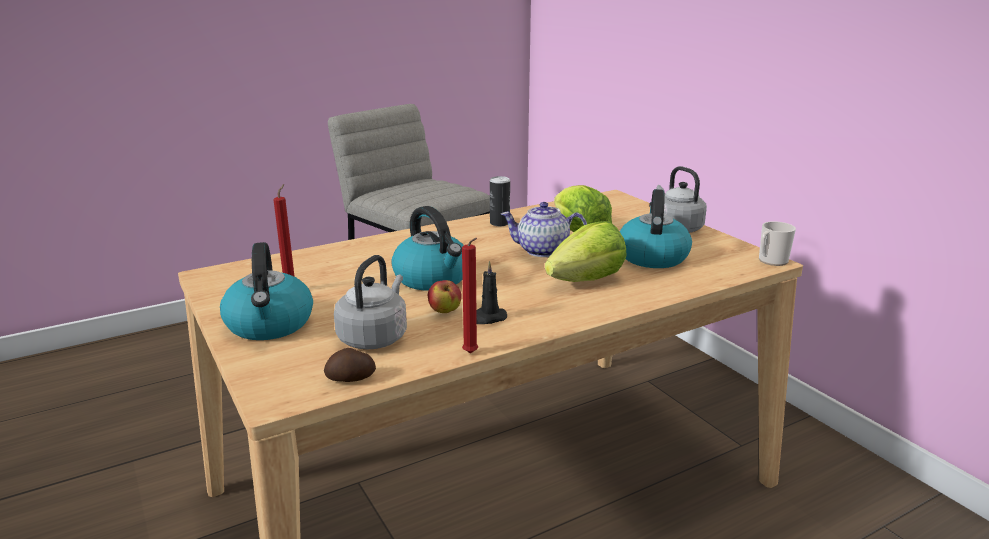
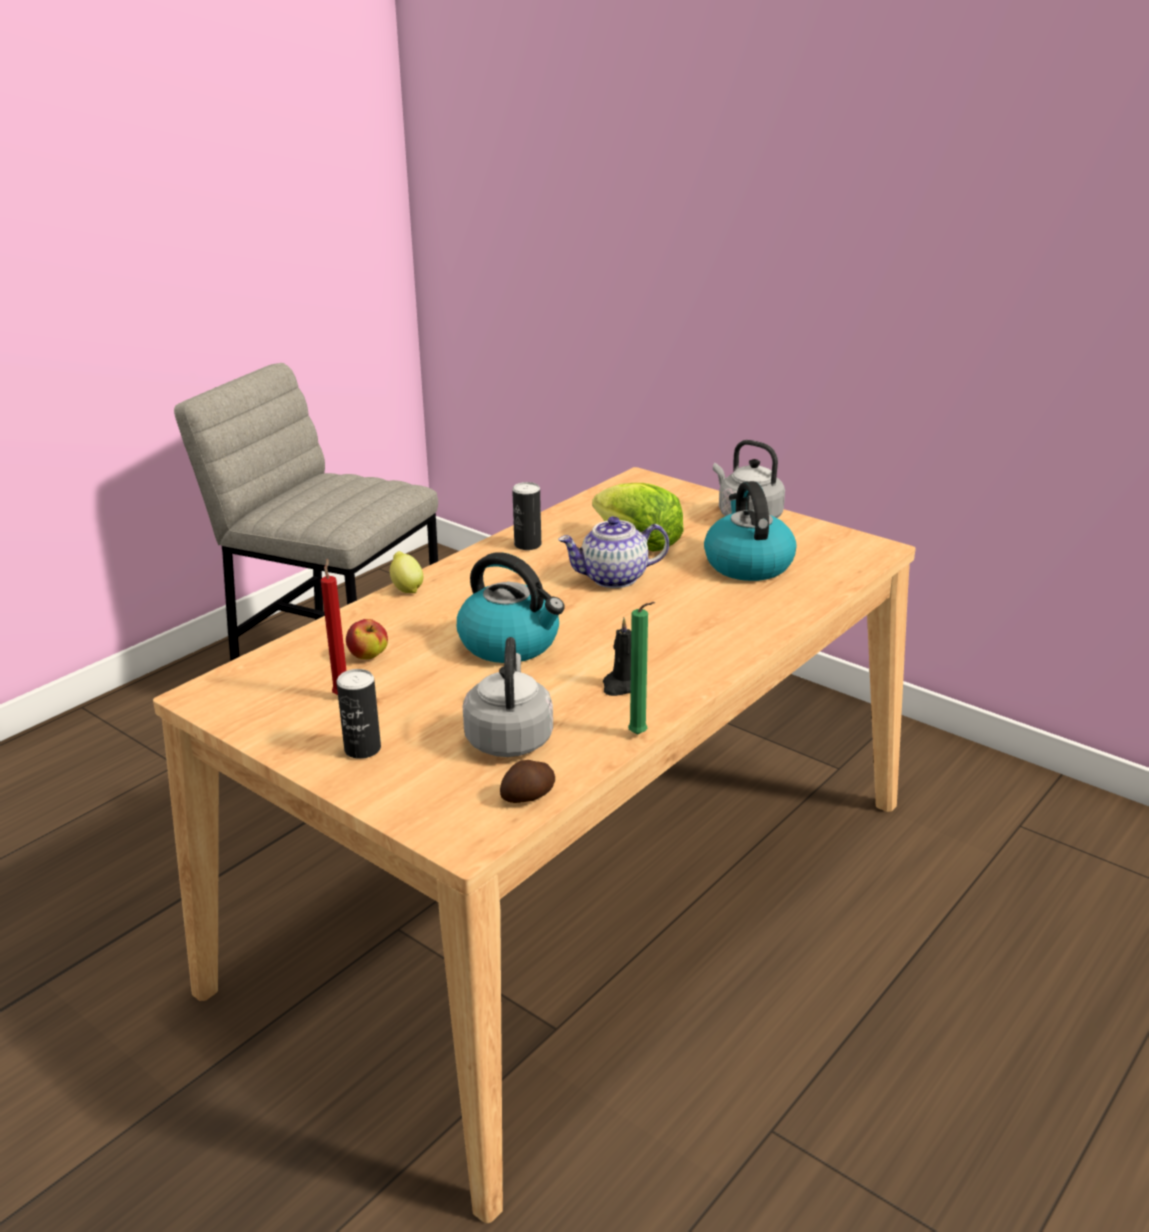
camera: 20 degrees left, 5 degrees up
kettle [220,242,313,340] -> can [336,669,381,759]
apple [428,280,462,313] -> apple moved to [346,619,388,659]
red candle [462,238,478,353] -> green candle [628,602,655,735]
lettuce [545,221,626,282] -> none
mug [759,221,796,266] -> none
none -> lemon [390,551,423,593]

